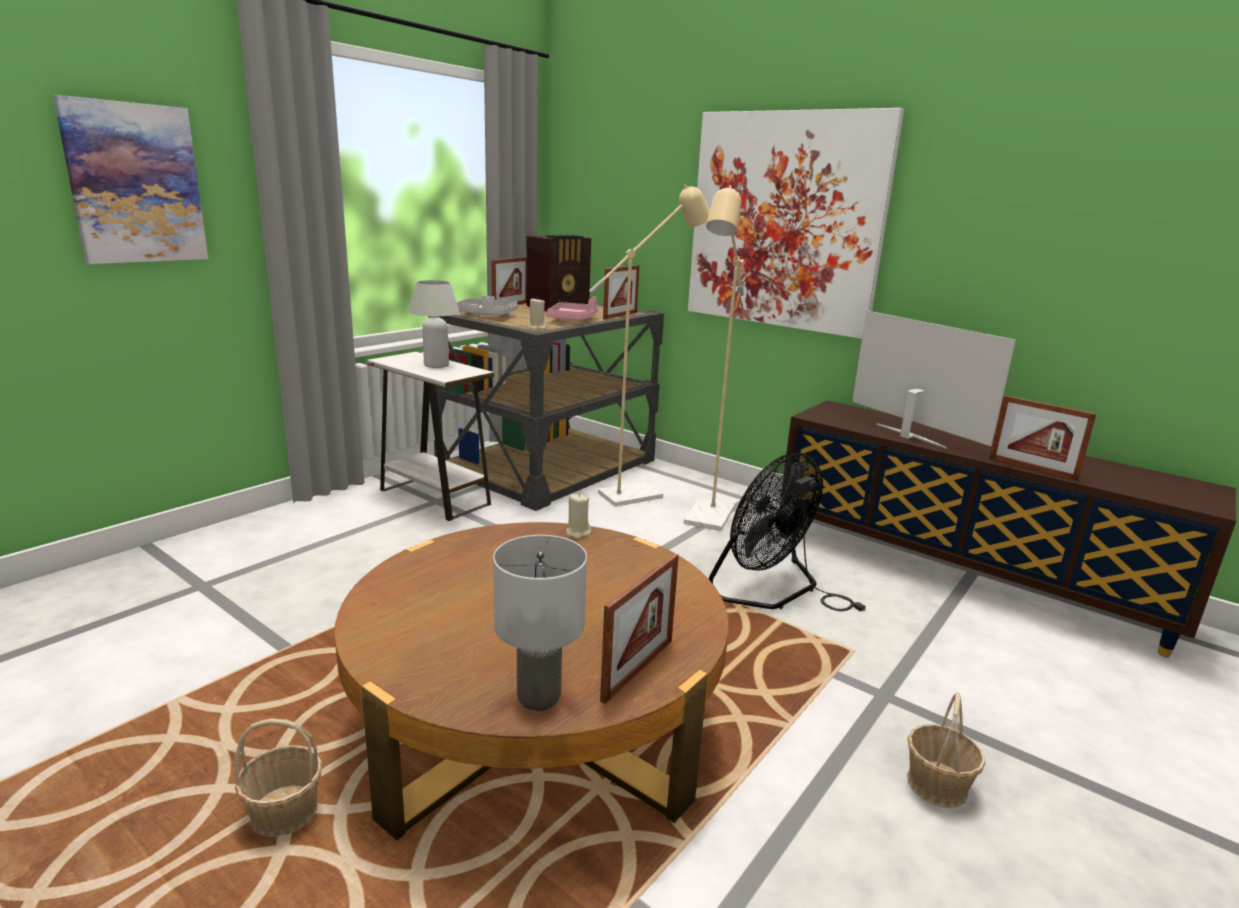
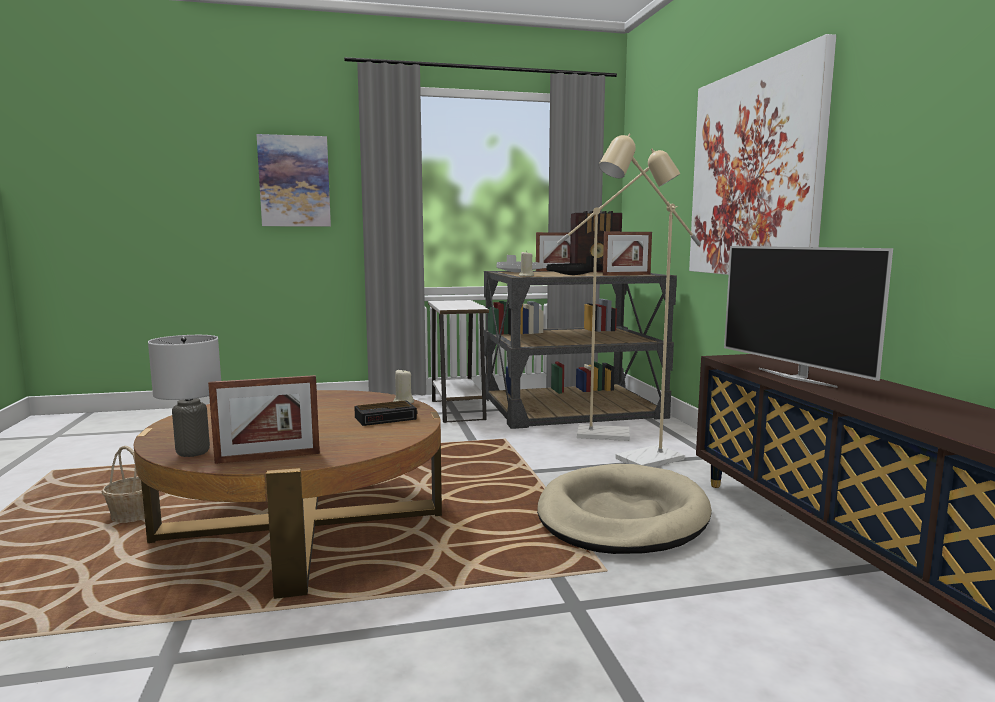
camera: 40 degrees right, 10 degrees down
white table lamp [409,280,460,368] -> none
pink tray [547,296,598,321] -> black tray [546,256,602,275]
black fan [709,453,865,611] -> beige dog bed [537,464,712,554]
television [852,311,1016,449] -> television turned 150 degrees clockwise [724,246,893,388]
basket [907,692,986,808] -> none
picture frame [989,395,1097,481] -> none
none -> alarm clock [354,400,418,426]

